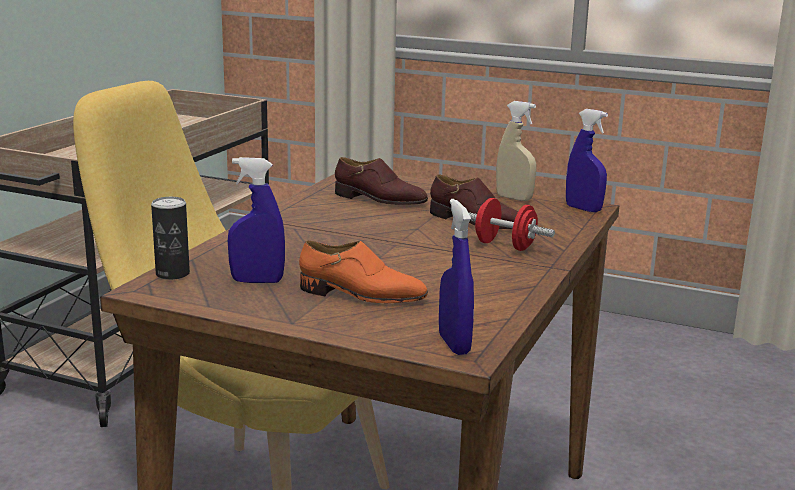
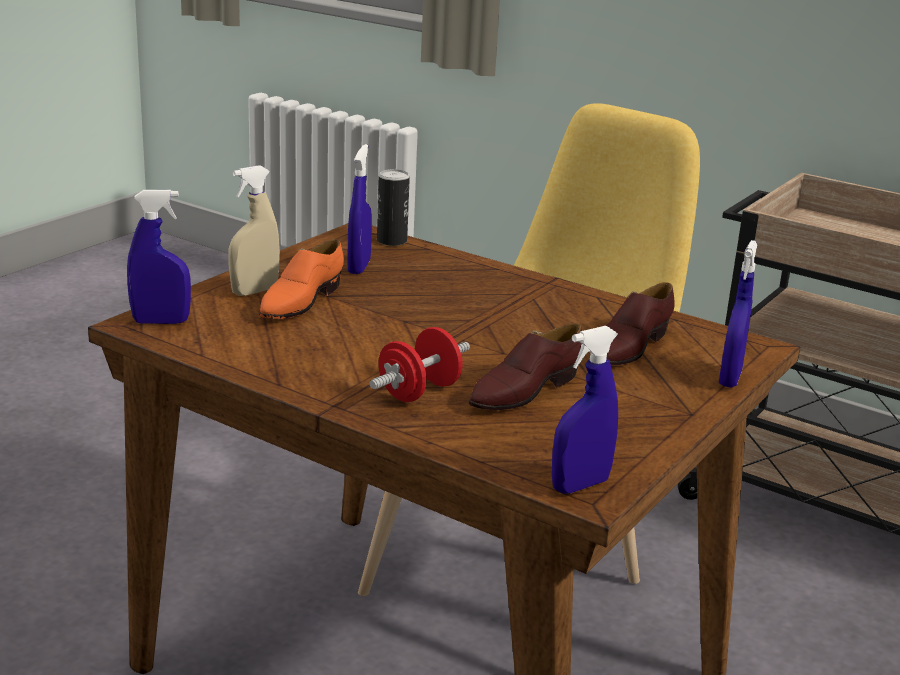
camera: 100 degrees right, 5 degrees up
beige spray bottle [496,101,536,201] -> beige spray bottle moved to [229,165,280,296]
none -> blue spray bottle [719,240,757,388]

